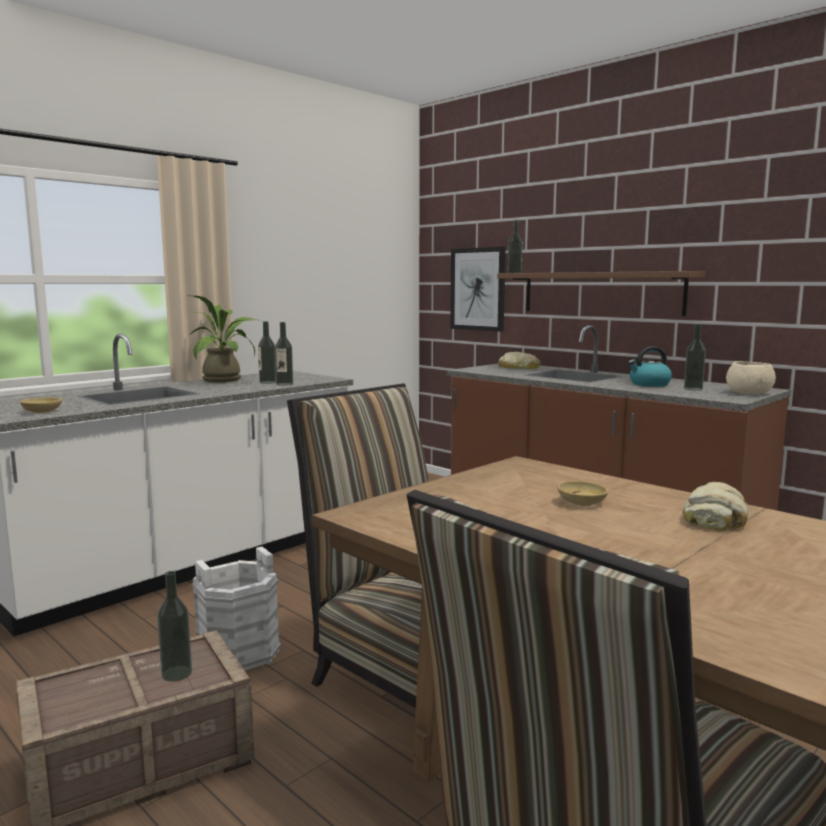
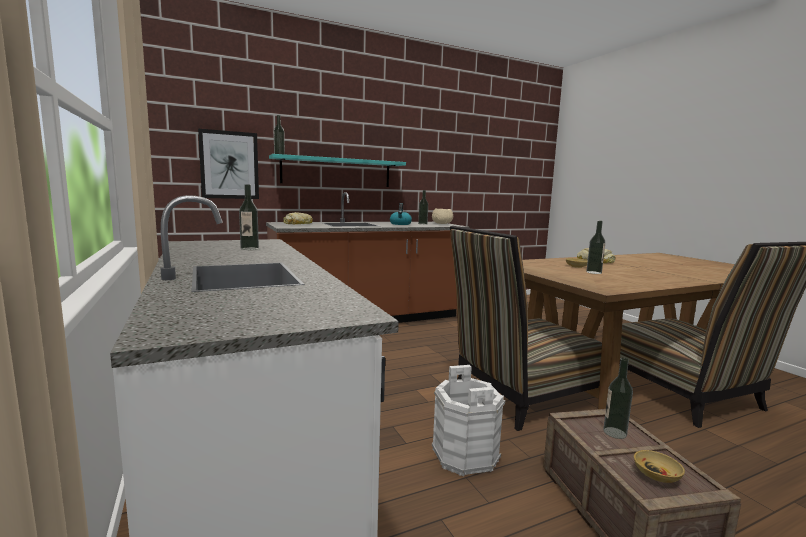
camera: 70 degrees left, 0 degrees up
beige bowl [20,398,62,413] -> beige bowl moved to [634,450,685,483]
potted plant [186,295,261,383] -> none
bottle [275,322,293,386] -> bottle moved to [586,221,605,274]
brown shelf [497,271,706,316] -> turquoise shelf [269,154,406,187]

